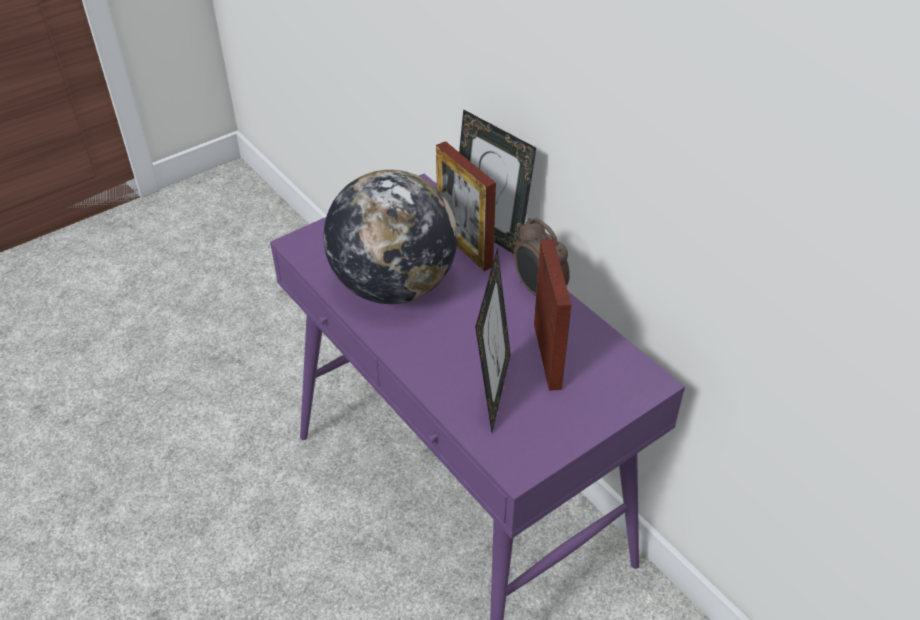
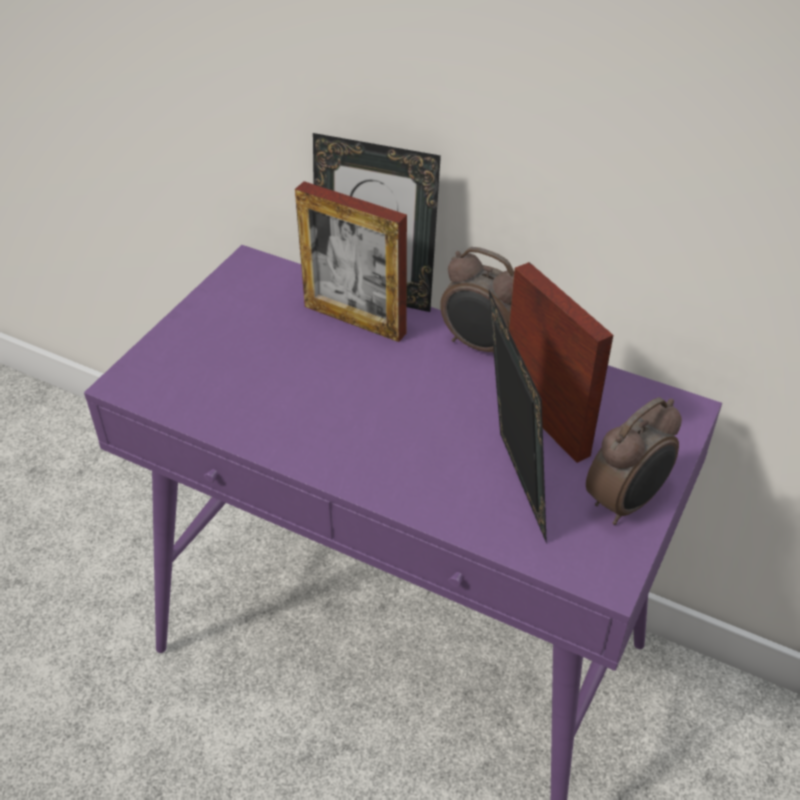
camera: 25 degrees left, 0 degrees up
globe [323,170,457,304] -> none
none -> alarm clock [586,397,682,525]

